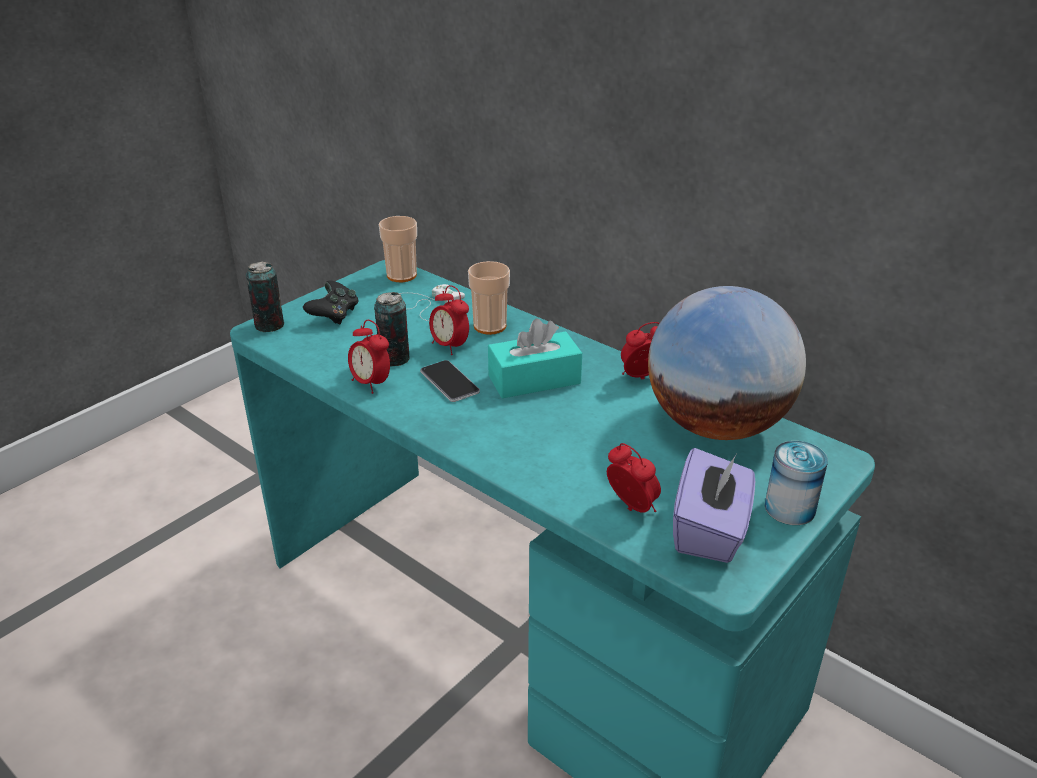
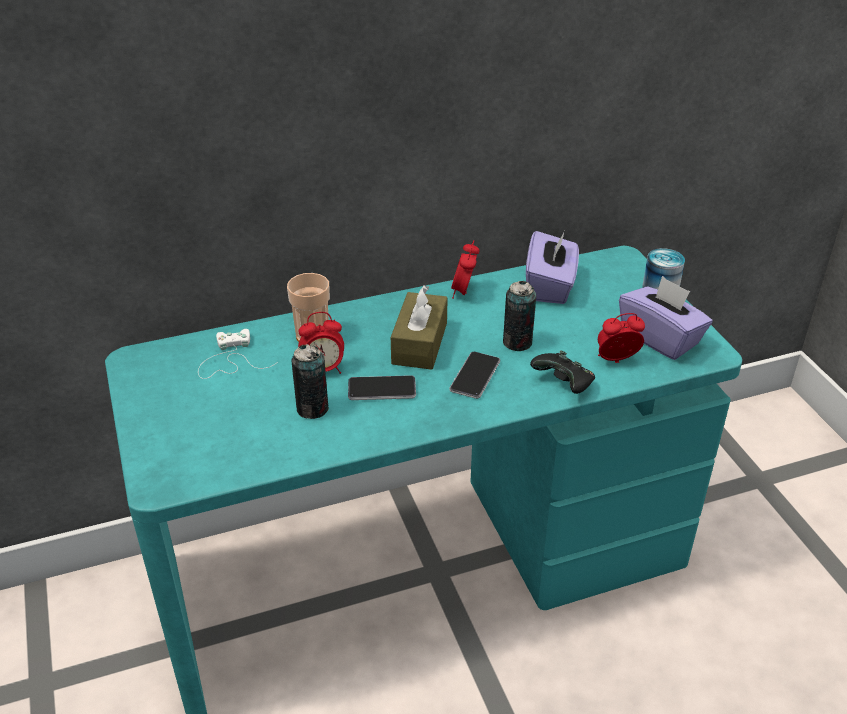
camera: 60 degrees left, 5 degrees up
can [245,262,284,332] -> can moved to [503,281,536,351]
black game controller [303,280,358,325] -> black game controller moved to [530,350,595,394]
alarm clock [348,320,390,394] -> none
cup [379,216,417,282] -> none
turquoise tissue box [488,318,582,398] -> brown tissue box [391,285,448,370]
globe [648,286,806,440] -> purple tissue box [526,229,579,304]
none -> phone [449,352,500,399]

